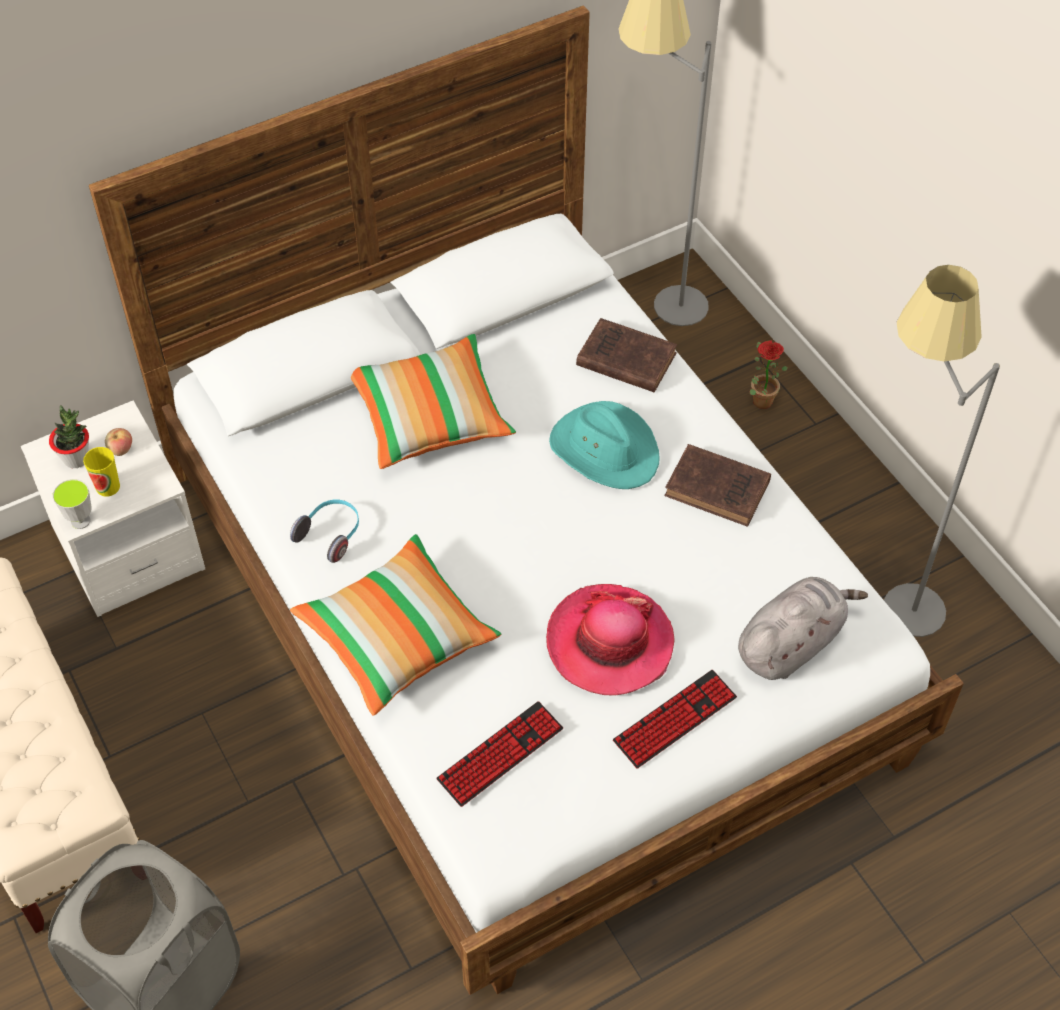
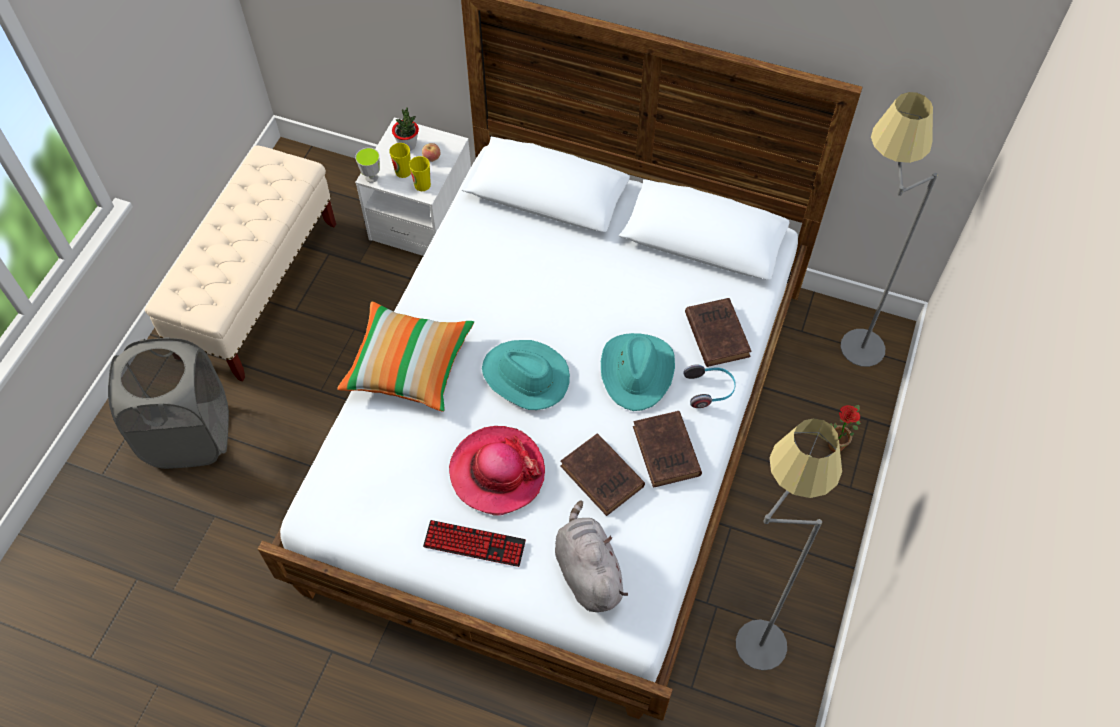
camera: 50 degrees right, 5 degrees up
headphones [290,500,359,563] -> headphones moved to [683,365,736,408]
pillow [351,334,516,469] -> none
keyboard [436,701,563,807] -> none
grey plush toy [738,577,868,680] -> grey plush toy turned 120 degrees counterclockwise [555,500,628,612]
none -> cup [409,156,431,191]
none -> turquoise hat [482,340,570,410]
none -> brown book [560,433,645,516]

